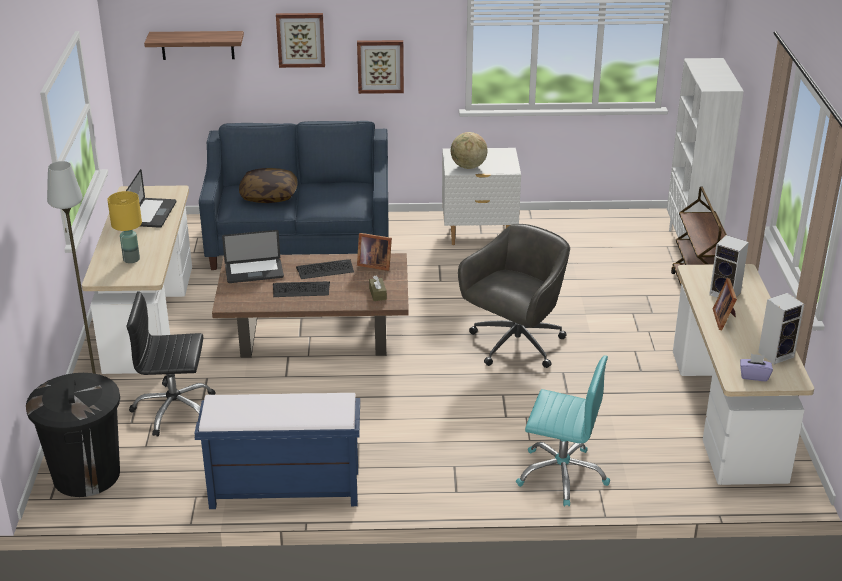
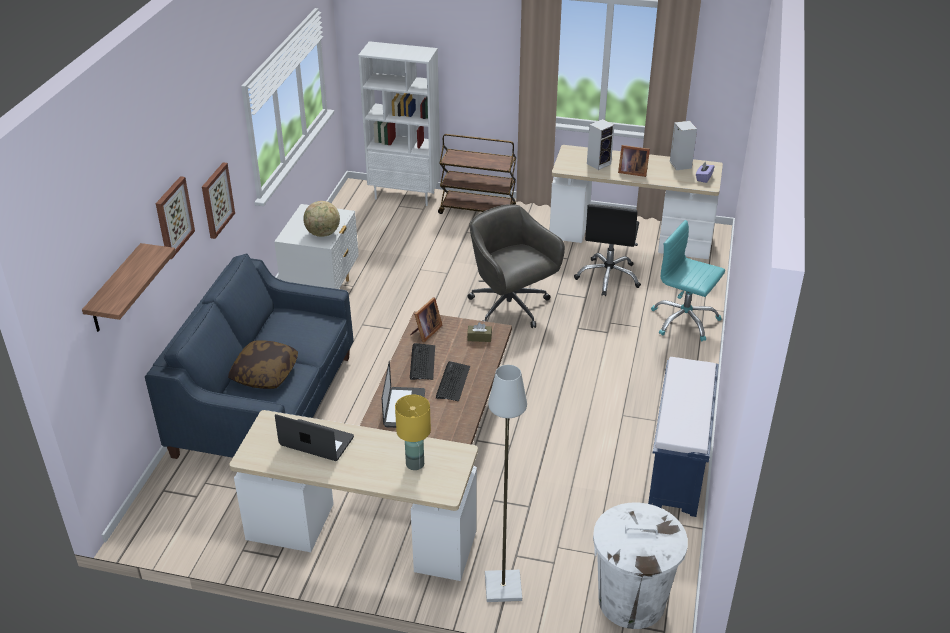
camera: 75 degrees left, 5 degrees up
black trash can [26,373,120,497] -> white trash can [593,502,688,629]
black office chair [126,291,216,437] -> black office chair moved to [574,204,641,296]
turquoise office chair [516,355,610,506] -> turquoise office chair turned 90 degrees counterclockwise [651,220,725,341]

